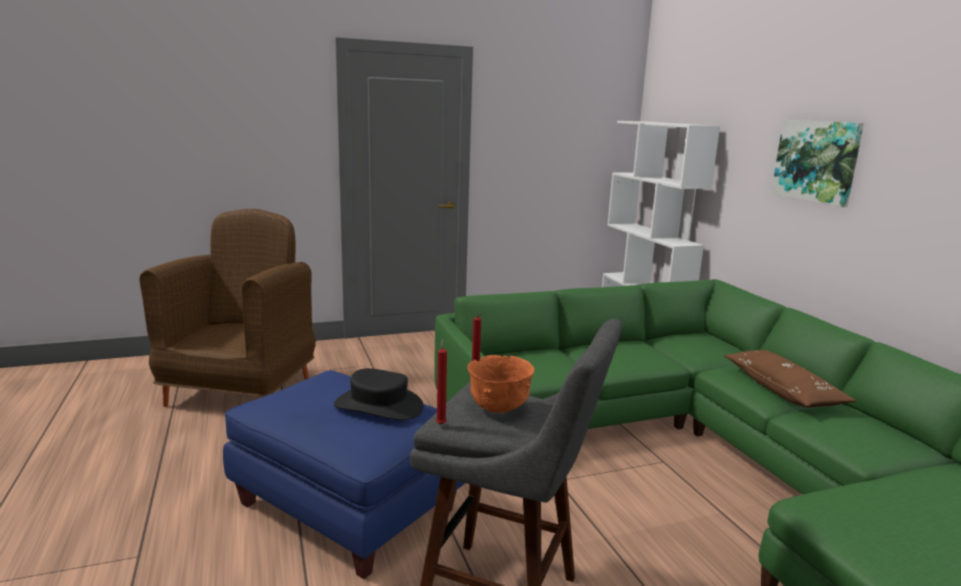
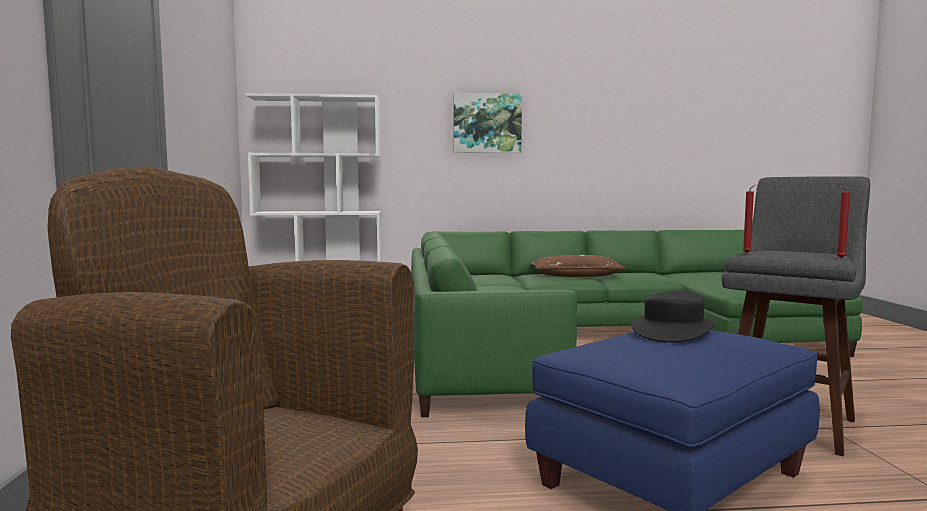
camera: 75 degrees left, 10 degrees down
orange bowl [467,355,534,413] -> none

